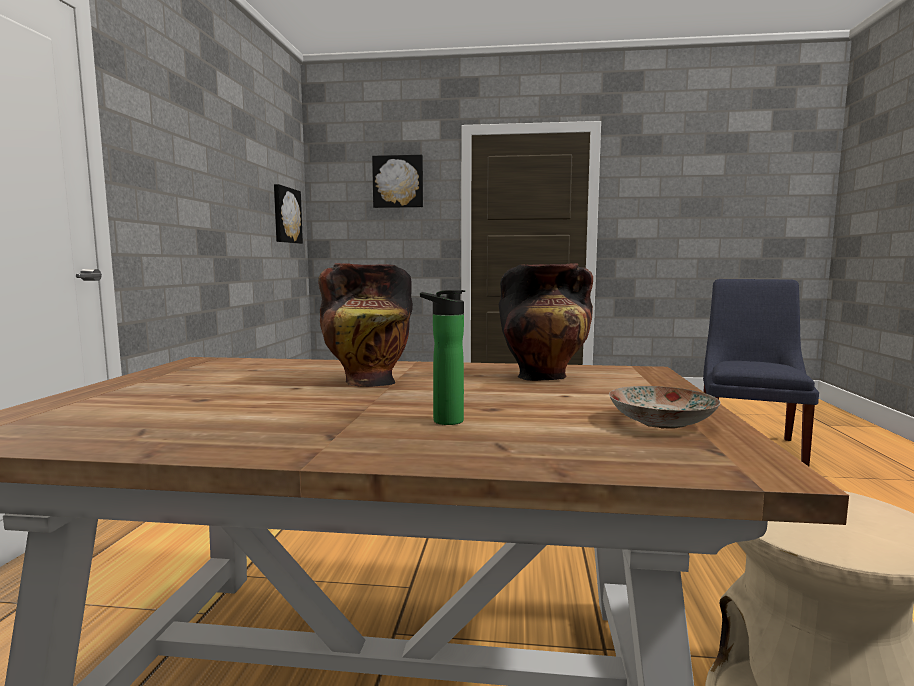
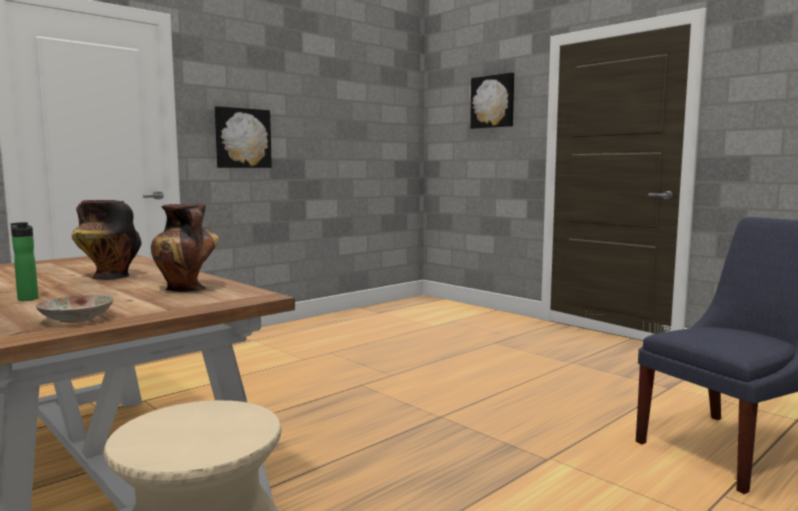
camera: 40 degrees right, 0 degrees up
picture [274,184,303,244] -> picture moved to [215,106,272,168]

